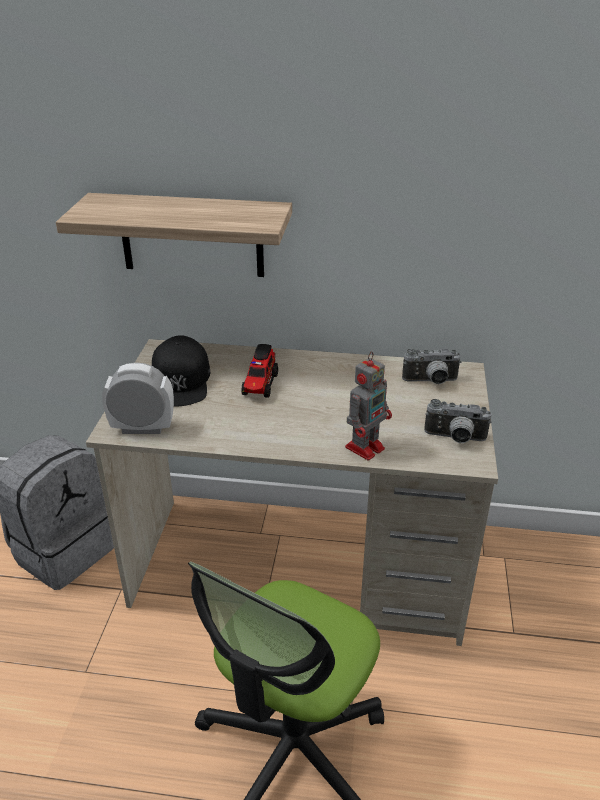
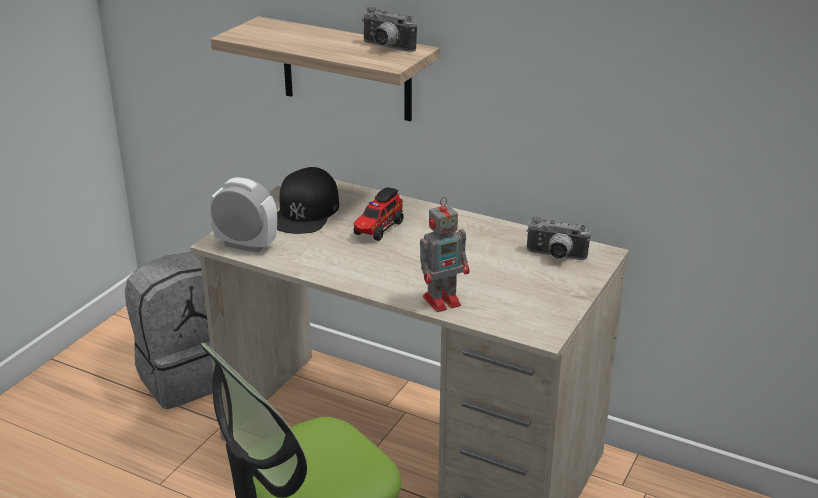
camera: 20 degrees right, 5 degrees down
camera [424,399,491,443] -> camera moved to [362,7,417,52]

